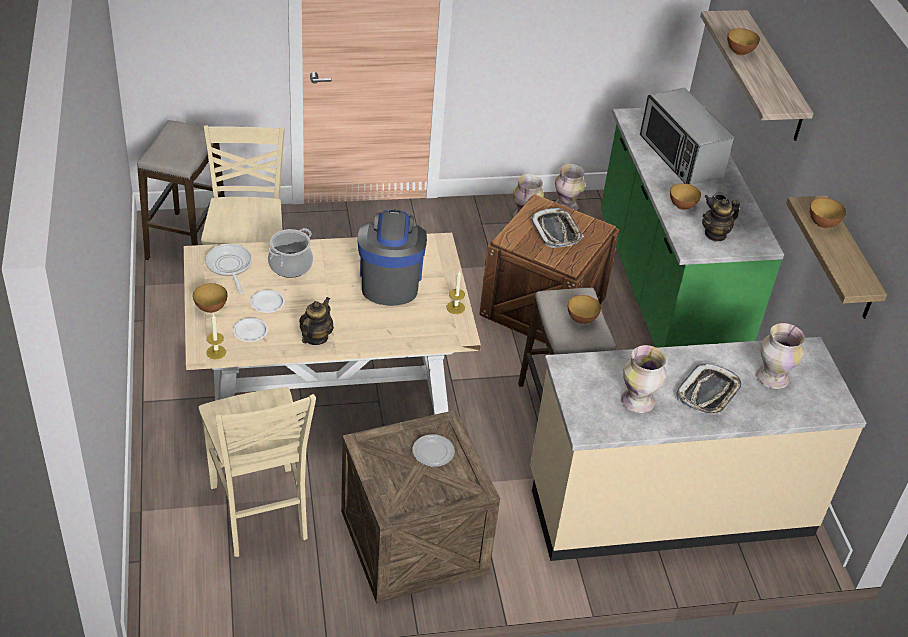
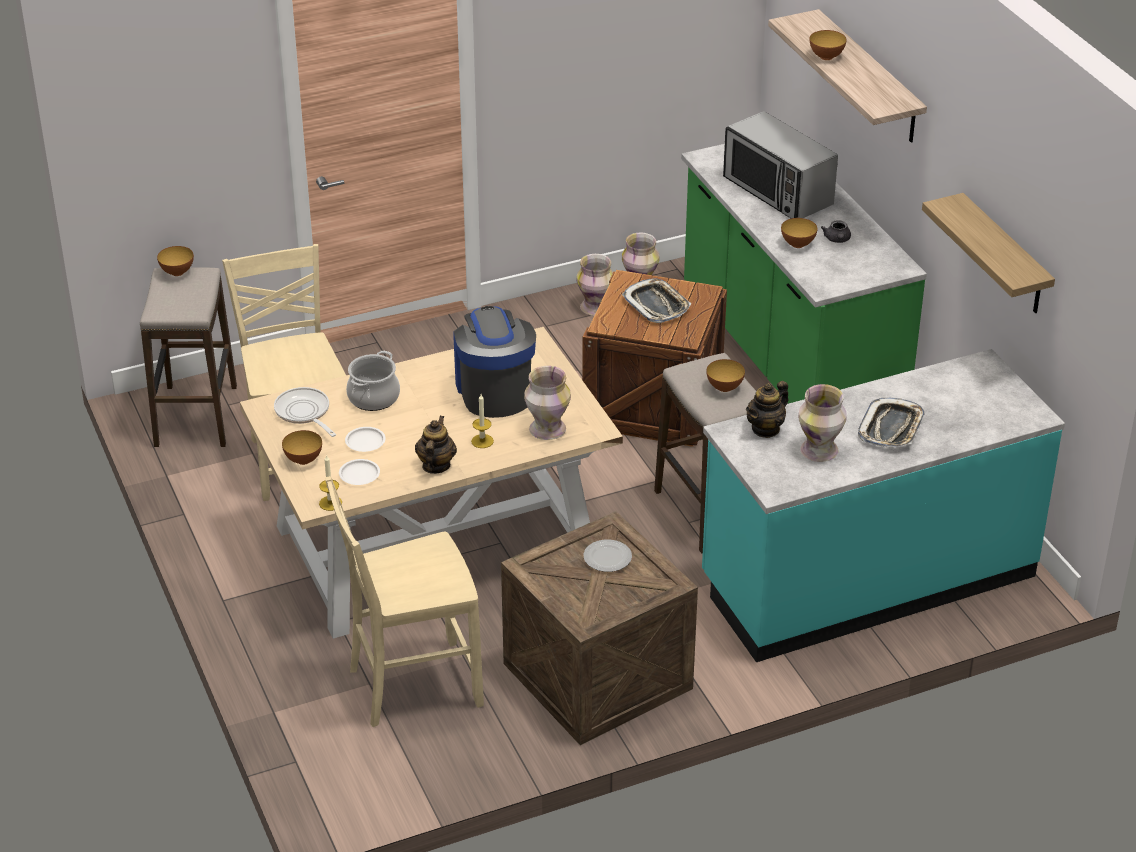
camera: 10 degrees left, 5 degrees down
beige chair [199,387,316,557] -> beige chair turned 105 degrees clockwise [325,476,484,727]
candle [447,270,465,314] -> candle moved to [471,394,494,448]
beige counter [530,337,866,561] -> turquoise counter [702,349,1065,662]
teapot [702,199,740,241] -> teapot moved to [746,381,788,438]
vase [756,323,805,389] -> vase moved to [524,366,571,440]
bowl [810,198,846,228] -> bowl moved to [157,246,194,276]

